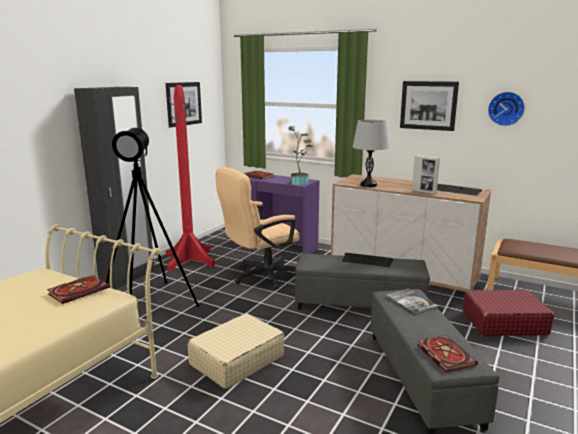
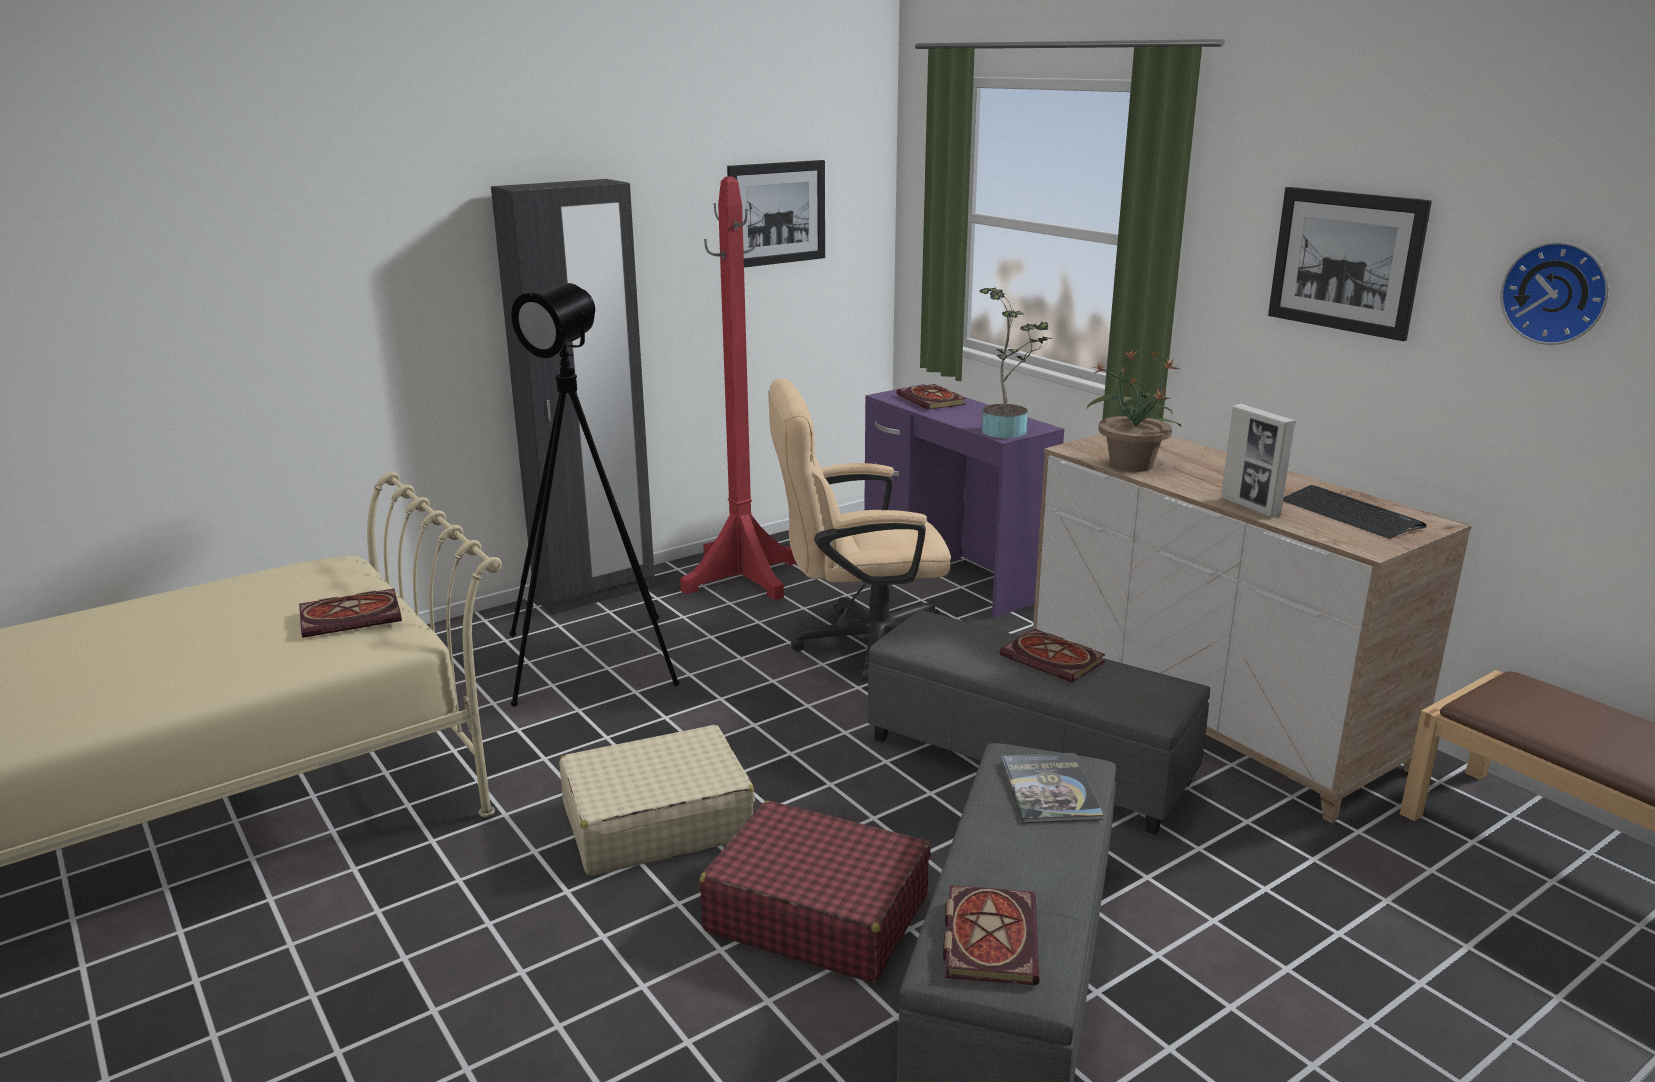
camera: 25 degrees right, 5 degrees up
keyboard [342,253,394,268] -> book [1000,629,1106,683]
grey table lamp [353,120,389,187] -> potted plant [1087,348,1181,472]
red suitcase [463,290,554,336] -> red suitcase moved to [699,801,931,983]

